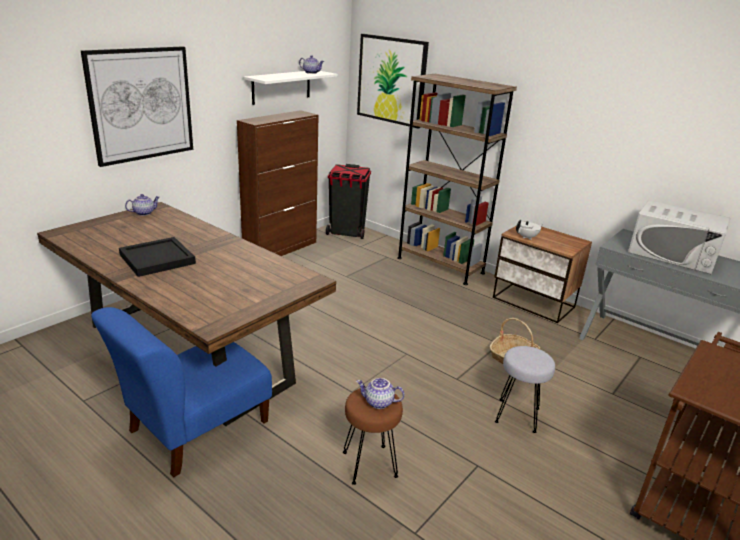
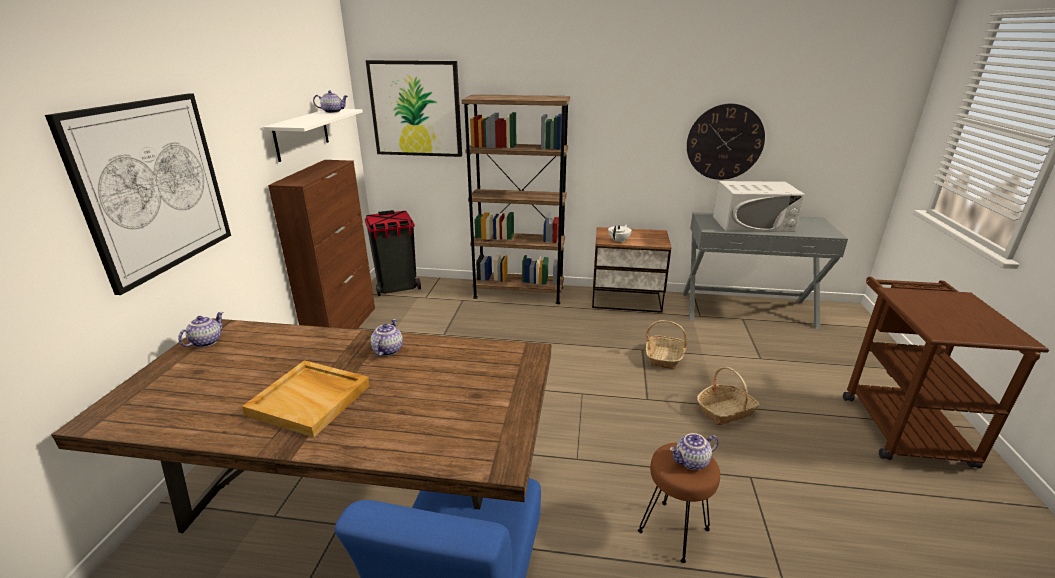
camera: 30 degrees left, 0 degrees up
black tray [119,237,196,277] -> beige tray [242,360,370,437]
grey stool [495,346,555,433] -> basket [697,367,760,425]
none -> teapot [371,319,403,356]
none -> wall clock [687,104,765,180]

